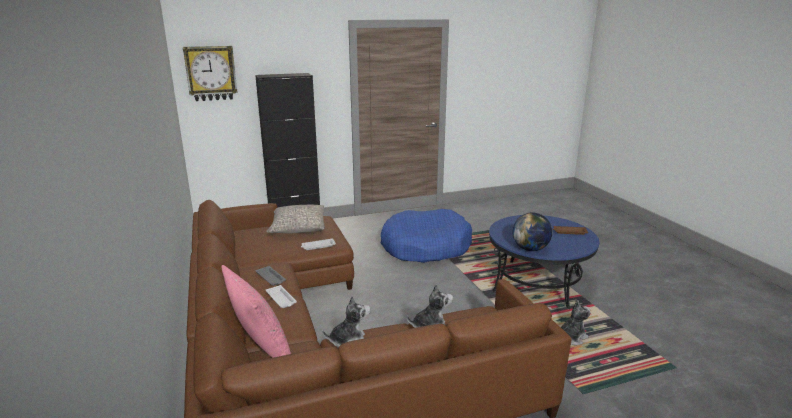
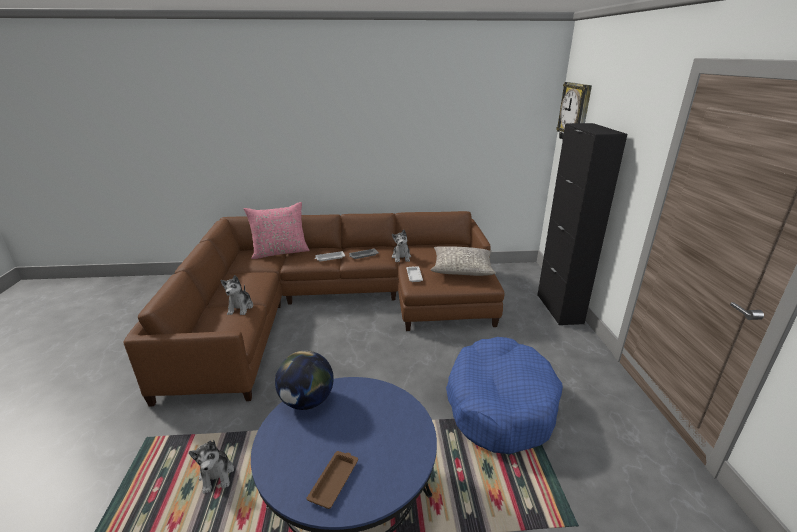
camera: 105 degrees right, 5 degrees up
plush toy [322,296,371,348] -> plush toy moved to [392,230,411,262]

